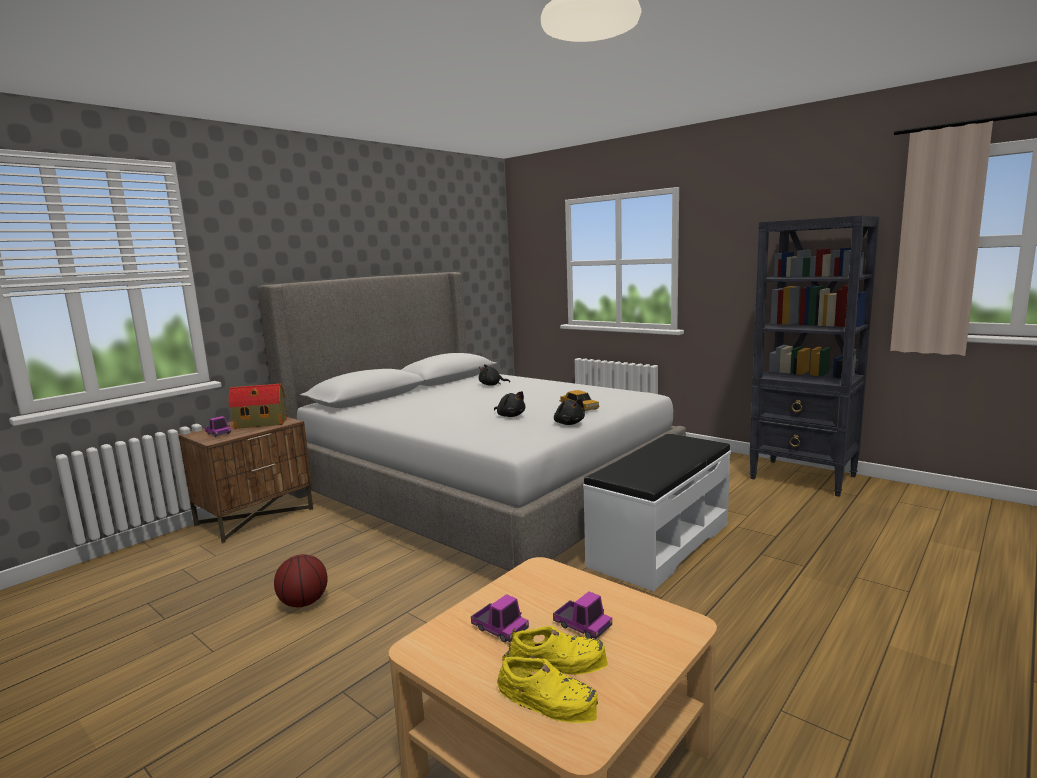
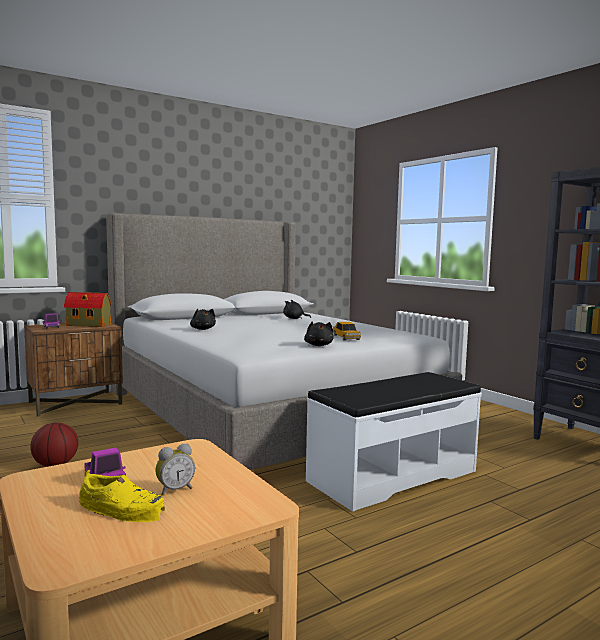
camera: 15 degrees right, 5 degrees down
black plush toy [494,391,525,417] -> black plush toy moved to [190,309,216,330]
yellow shoe [497,652,598,723] -> none
toy truck [553,592,612,639] -> alarm clock [155,444,195,496]

